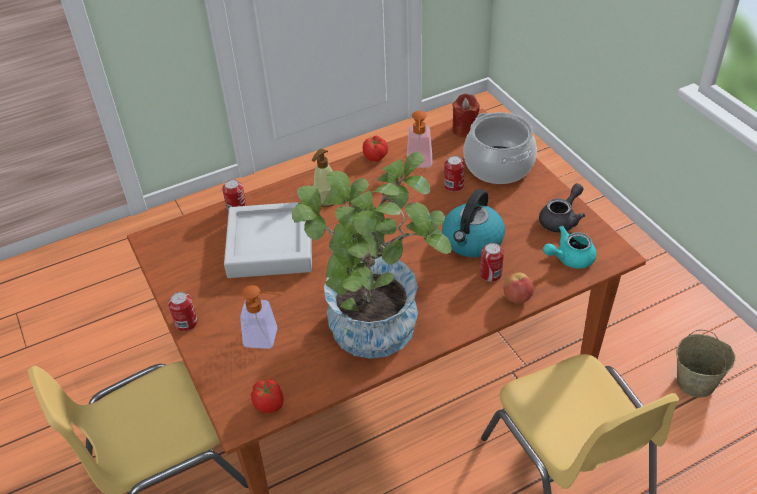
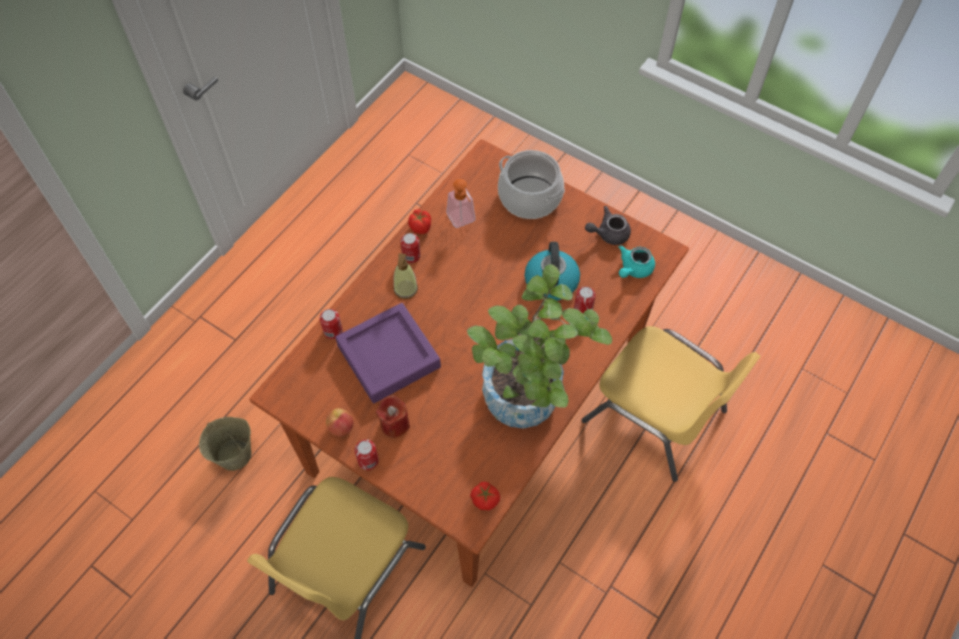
camera: 30 degrees left, 15 degrees up
grey tray [224,202,312,278] -> purple tray [335,303,441,403]
soap dispenser [240,285,282,349] -> none
can [444,156,465,192] -> can moved to [400,233,421,263]
red candle [452,94,480,138] -> red candle moved to [376,395,410,438]
apple [504,273,534,304] -> apple moved to [326,408,354,437]
grey teapot [539,183,585,232] -> grey teapot turned 120 degrees counterclockwise [585,206,631,245]
beige bucket [676,330,736,398] -> beige bucket moved to [199,417,252,471]

